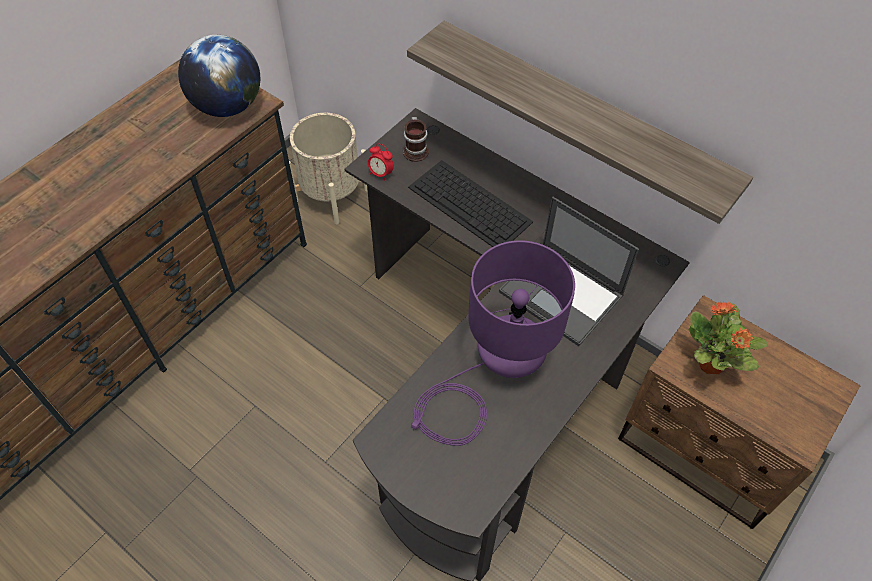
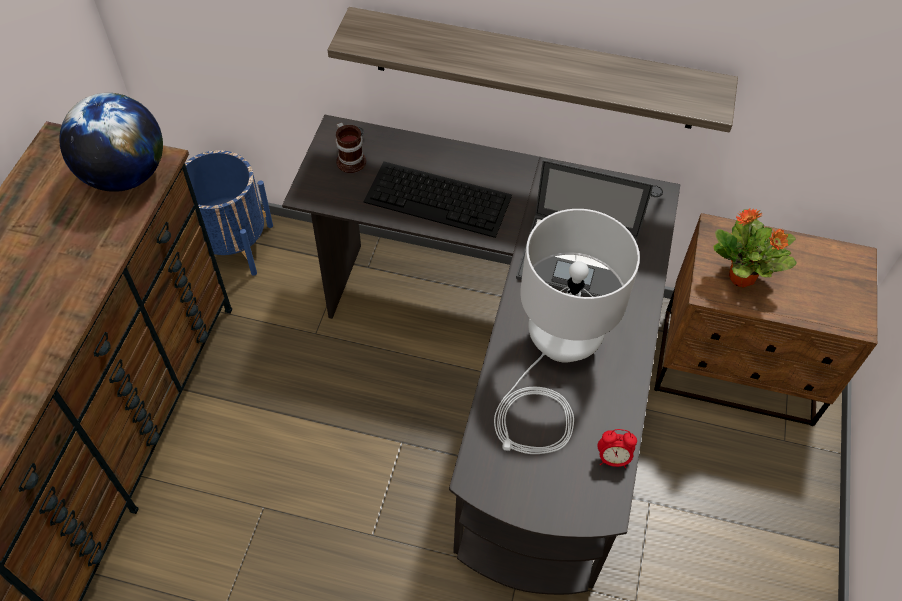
camera: 25 degrees left, 0 degrees up
beige planter [289,113,368,224] -> blue planter [185,150,273,276]
alarm clock [368,143,394,181] -> alarm clock moved to [598,429,637,468]
purple table lamp [411,240,575,446] -> white table lamp [494,209,640,454]

